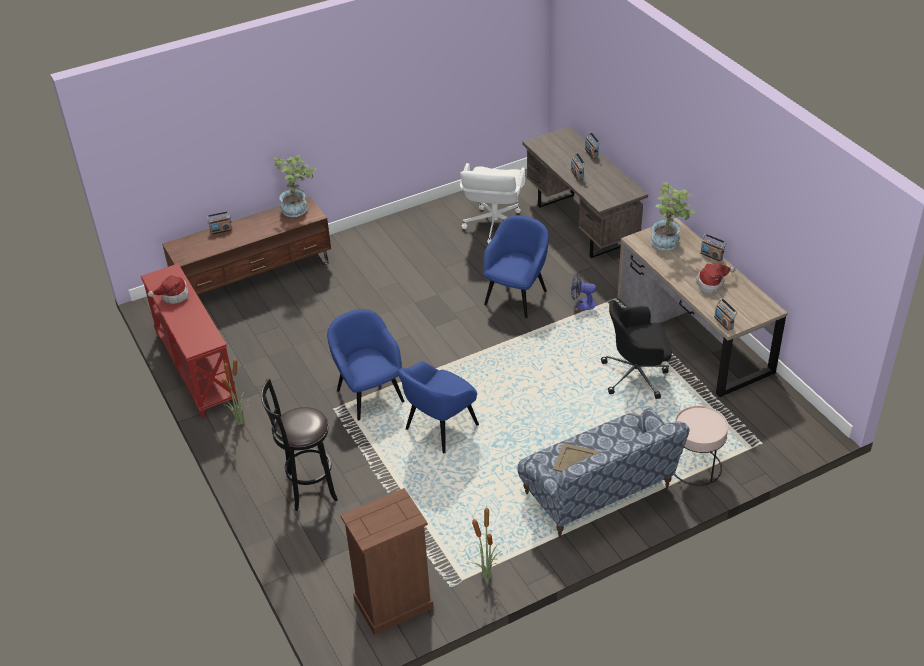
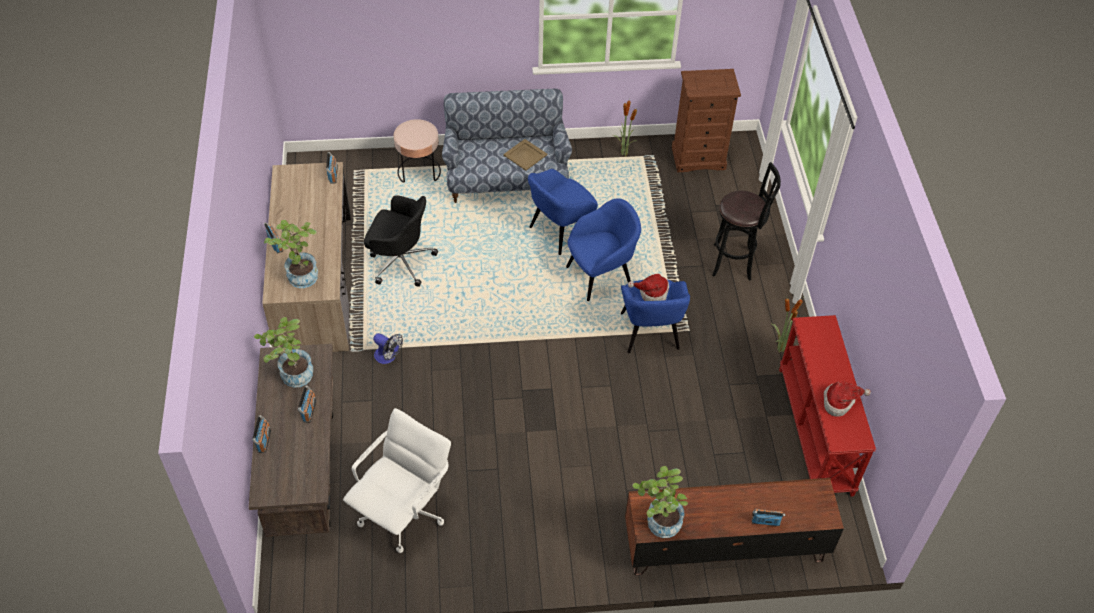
camera: 160 degrees left, 10 degrees up
blue armchair [483,215,549,318] -> blue armchair moved to [528,169,598,255]
hat [696,264,736,294] -> hat moved to [628,274,669,301]
none -> potted plant [254,317,313,388]

